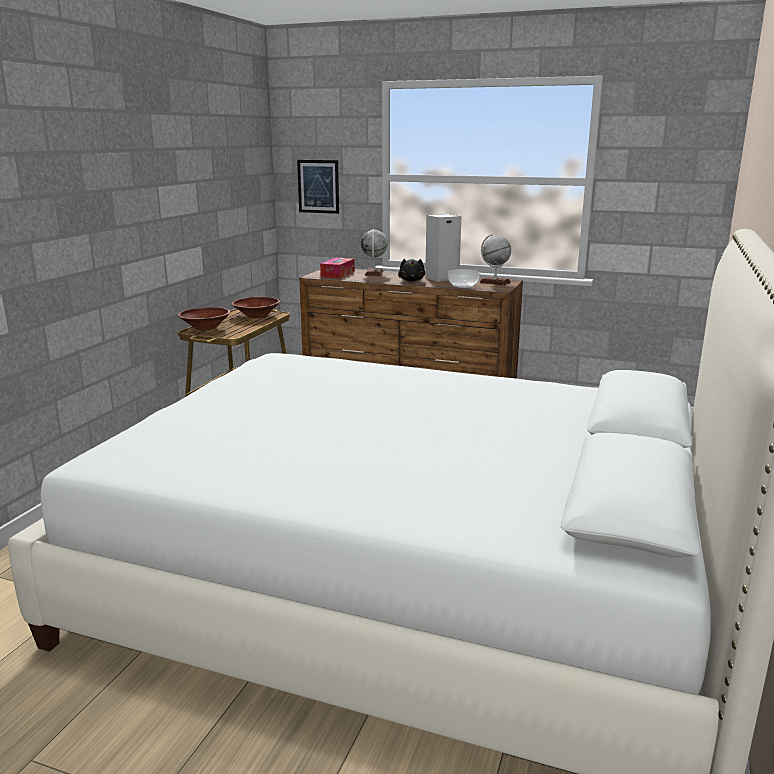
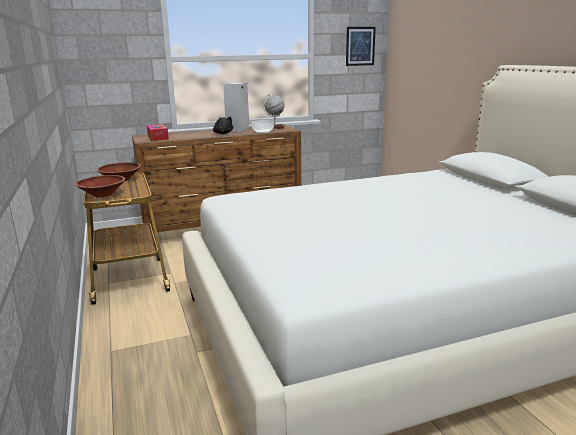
camera: 40 degrees left, 0 degrees up
picture [297,160,339,214] -> picture moved to [346,27,376,66]
globe [361,229,388,276] -> none

